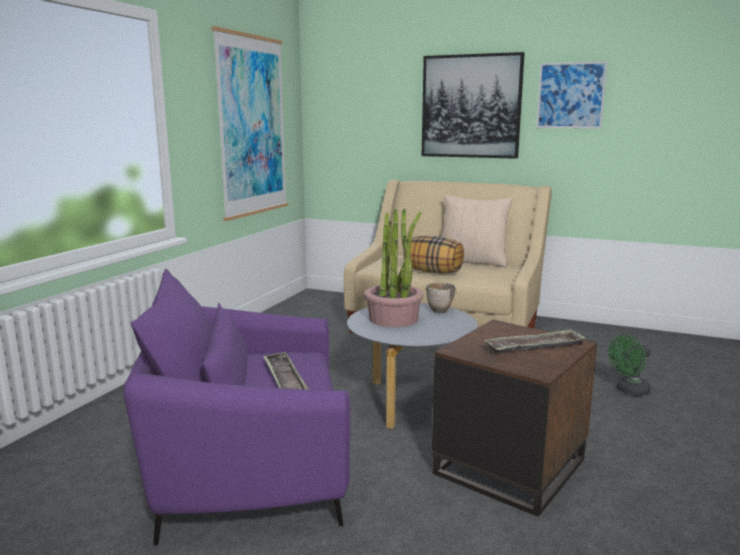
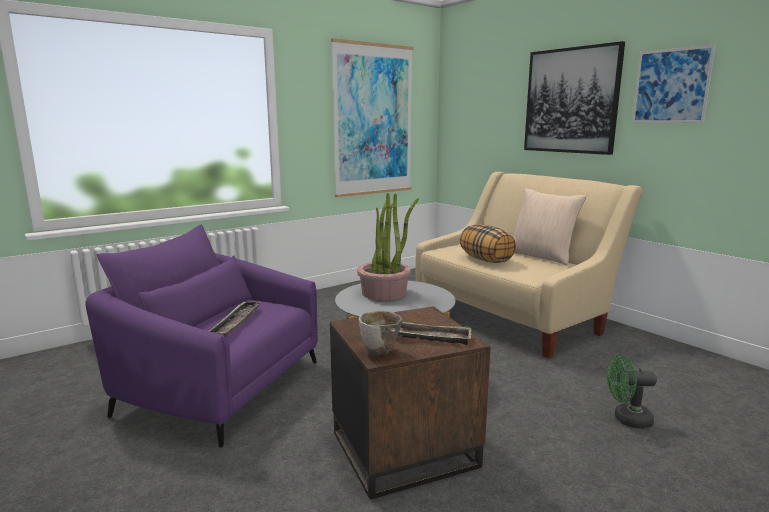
camera: 30 degrees right, 0 degrees up
bowl [425,282,457,313] -> bowl moved to [359,311,402,357]

